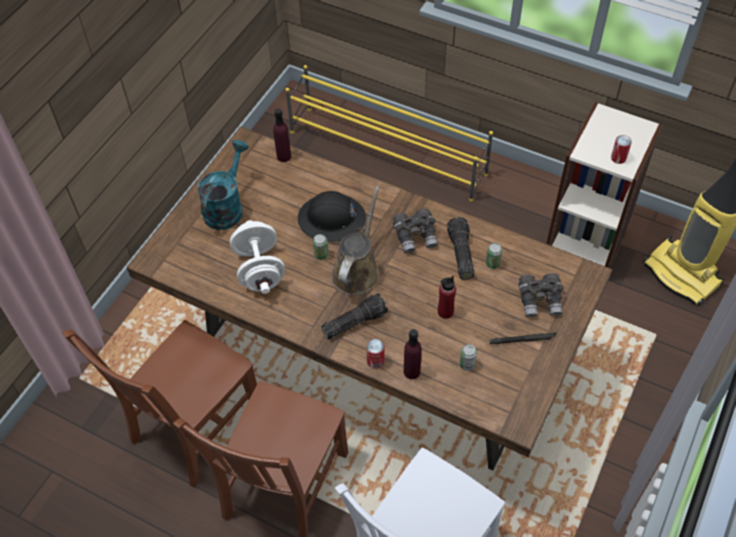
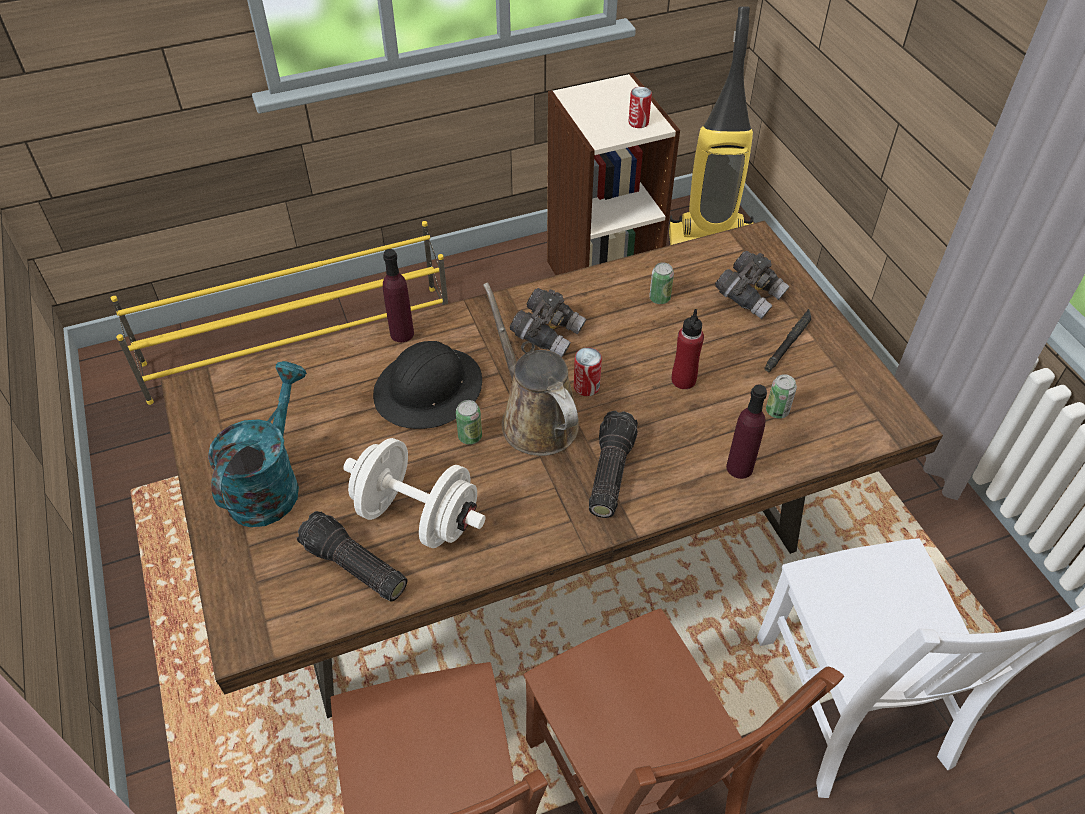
camera: 50 degrees left, 5 degrees down
turquoise watering can [197,140,249,230] -> turquoise watering can turned 45 degrees clockwise [208,361,307,527]
purple bottle [273,109,291,162] -> purple bottle moved to [383,249,414,342]
can [366,339,384,369] -> can moved to [574,347,602,396]
flashlight [447,217,474,280] -> flashlight moved to [296,511,407,602]

